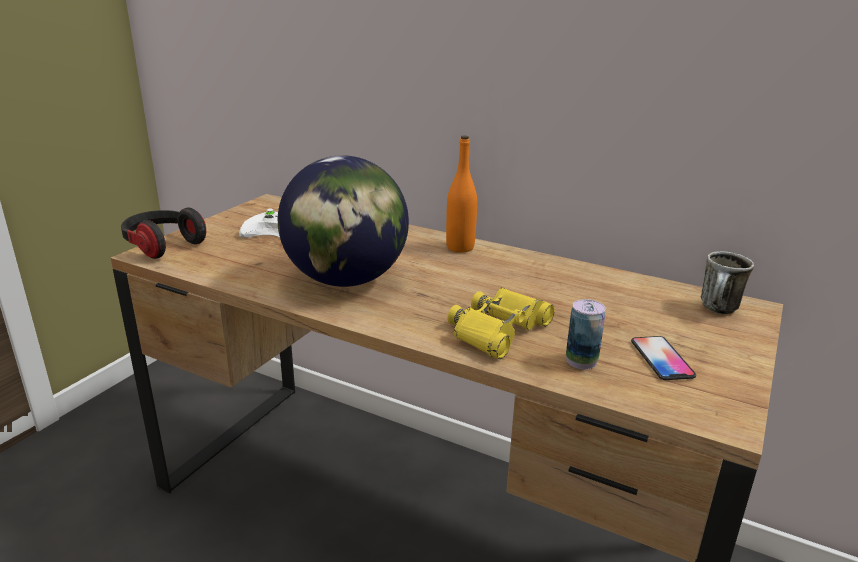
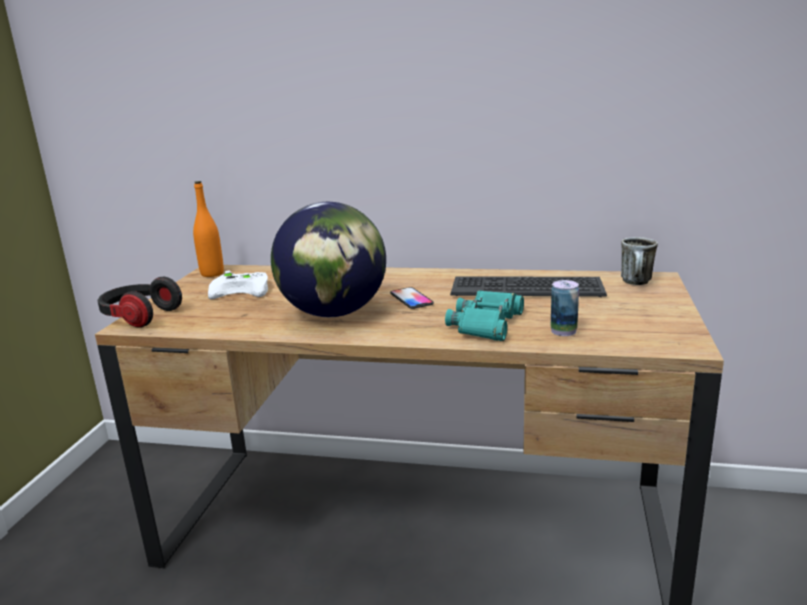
camera: 15 degrees left, 5 degrees down
orange bottle [446,136,477,253] -> orange bottle moved to [193,181,224,277]
yellow binoculars [448,287,555,359] -> turquoise binoculars [445,290,524,341]
phone [631,336,696,380] -> phone moved to [390,287,434,309]
none -> keyboard [450,276,607,297]

